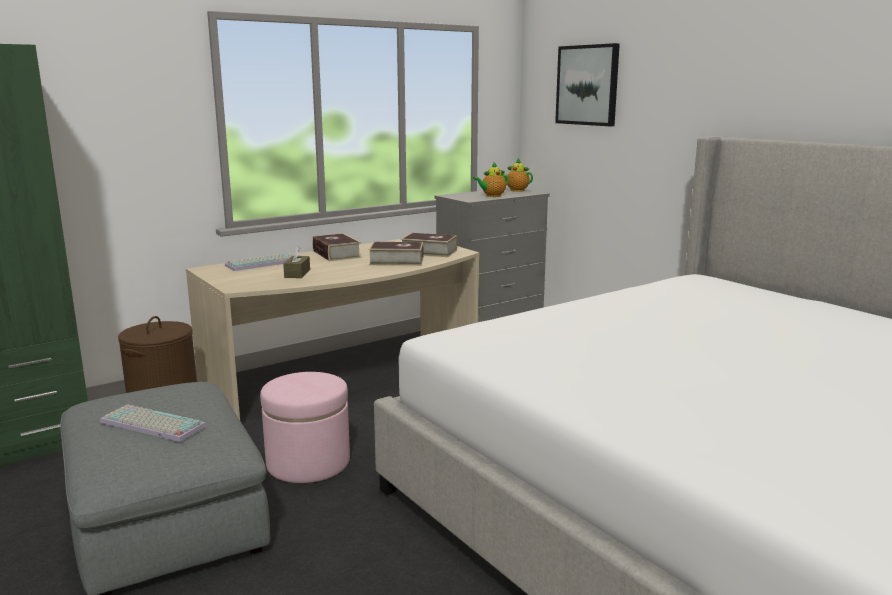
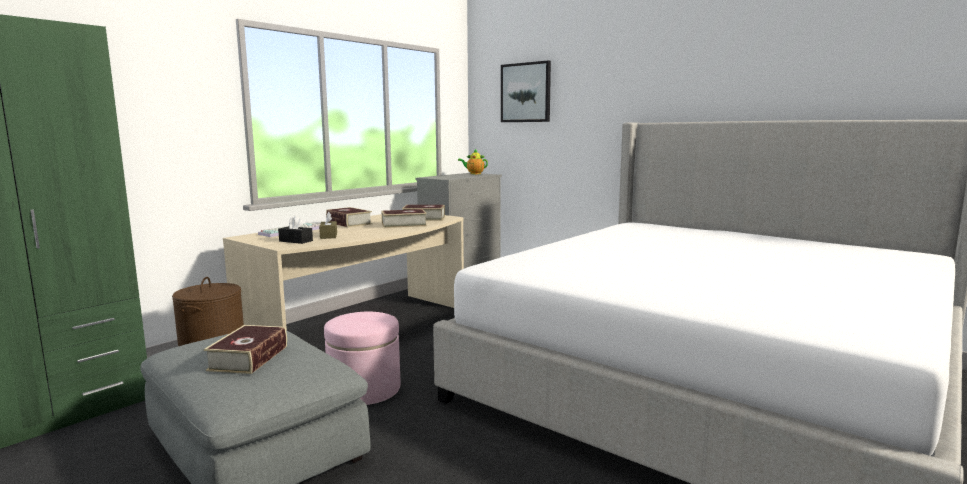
camera: 15 degrees left, 5 degrees down
keyboard [100,404,207,442] -> book [204,325,287,374]
teapot [472,163,508,197] -> none
none -> black tissue box [278,216,313,244]

